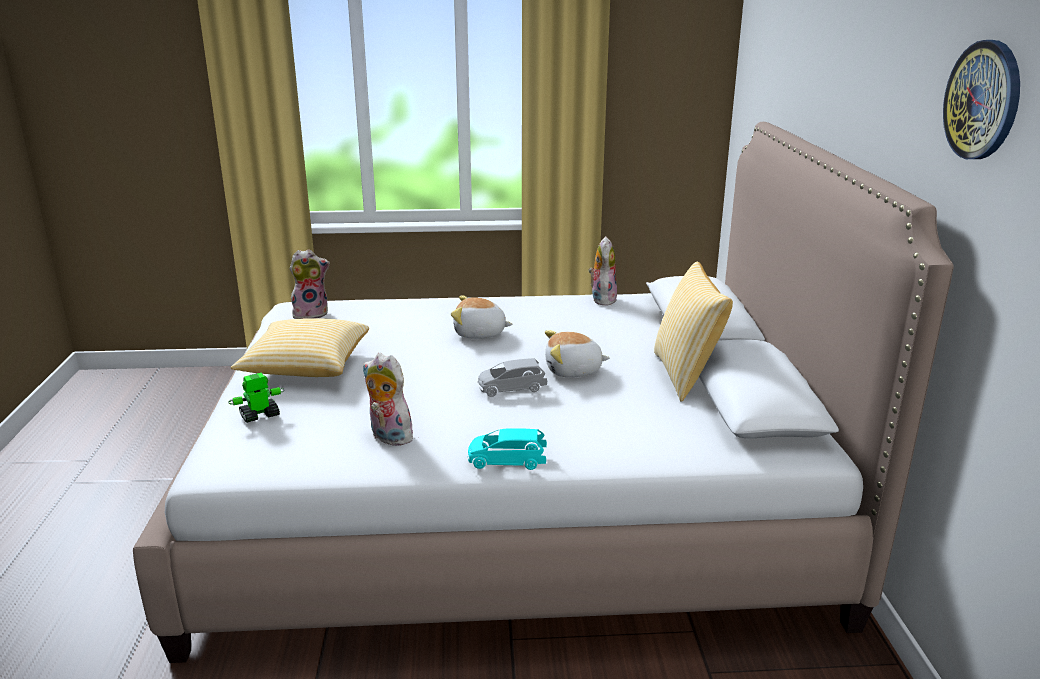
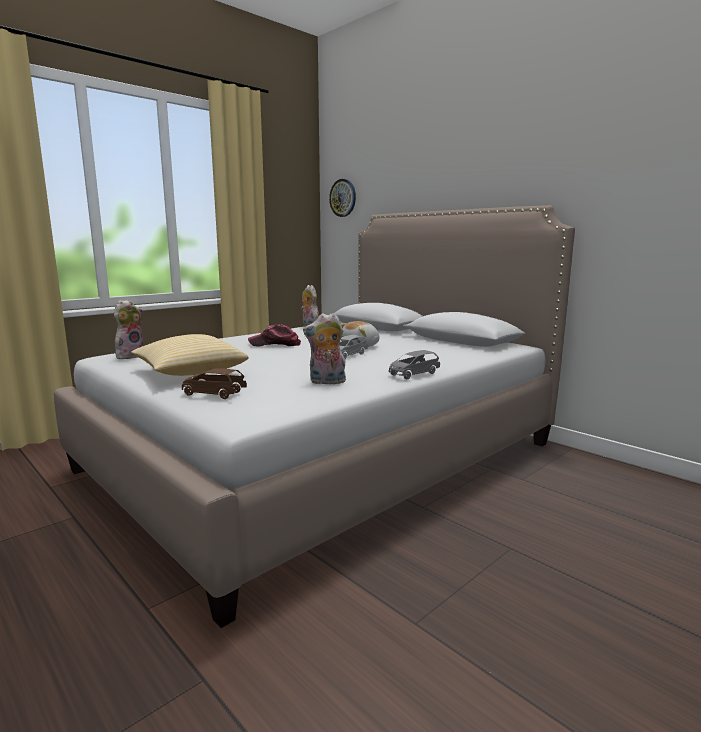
camera: 40 degrees left, 10 degrees down
toy robot [228,373,284,423] -> brown toy car [182,368,247,399]
plush toy [451,295,513,339] -> cap [248,324,301,346]
turquoise toy car [468,428,547,470] -> grey toy car [389,350,440,379]
pillow [654,262,733,402] -> none
wall clock [943,40,1020,159] -> wall clock moved to [329,179,356,217]

